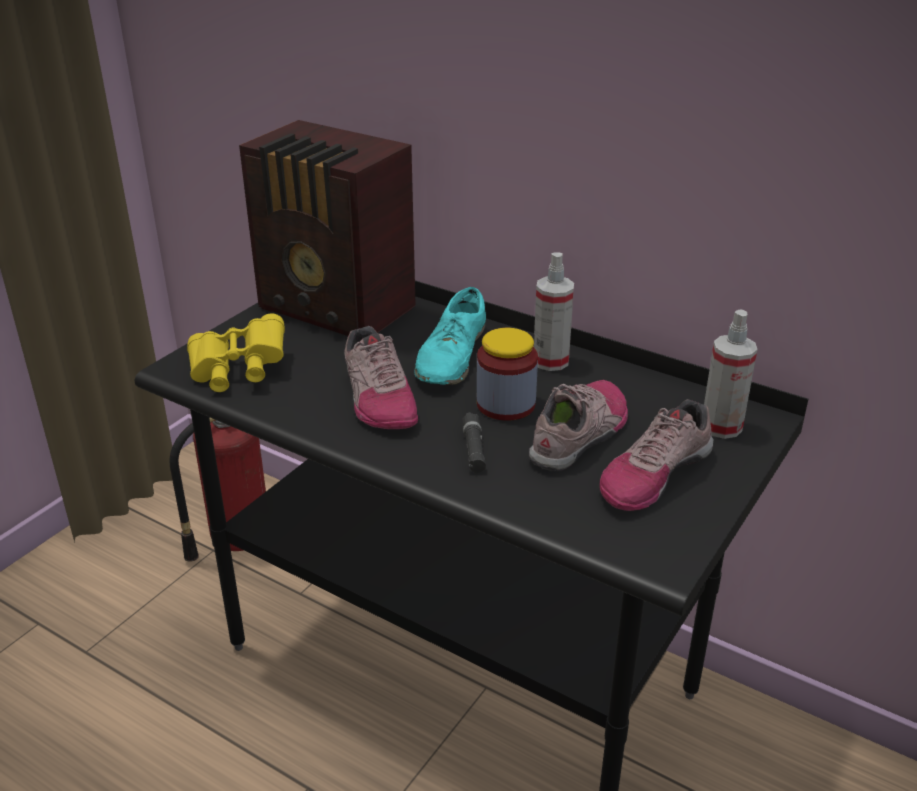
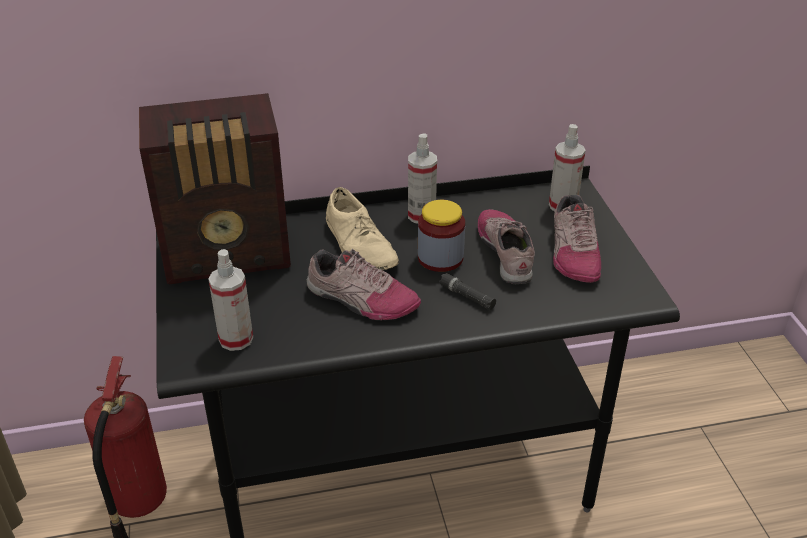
camera: 45 degrees left, 5 degrees up
yellow binoculars [187,313,285,392] -> spray bottle [208,249,253,351]
turquoise shoe [414,287,486,385] -> beige shoe [326,187,399,270]

